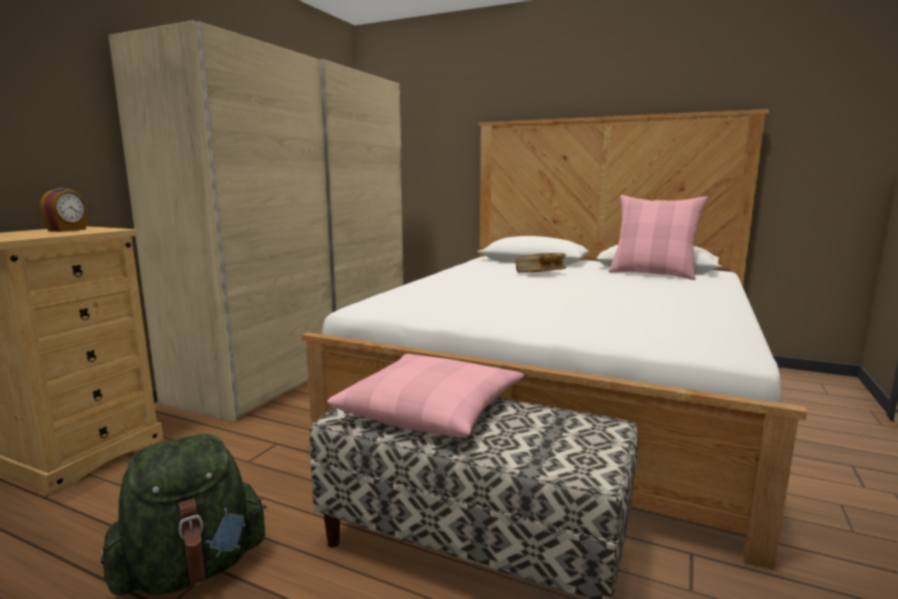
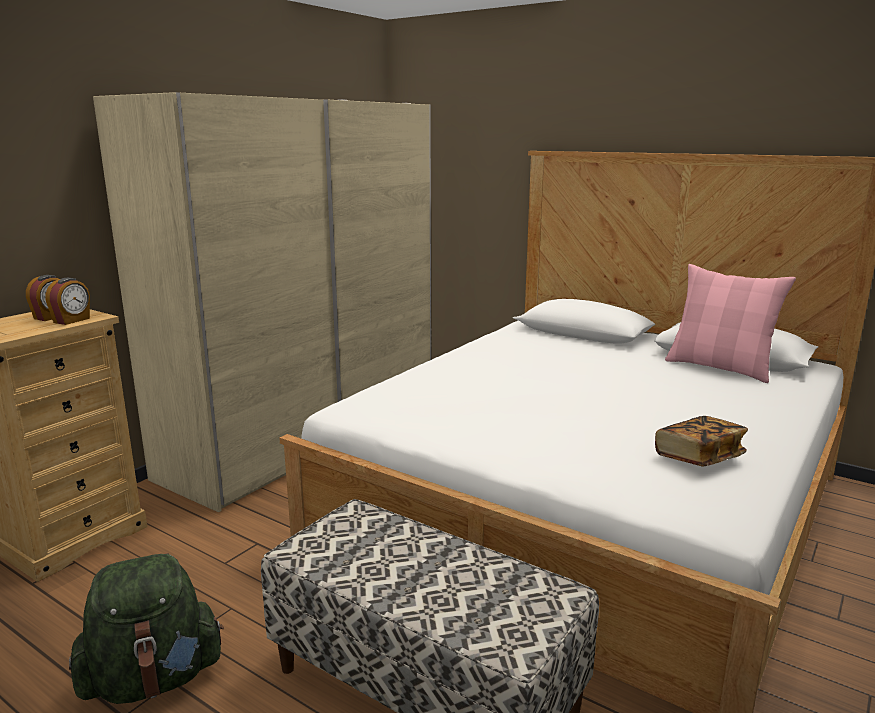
camera: 10 degrees right, 5 degrees up
pink pillow [327,354,524,437] -> none
book [516,253,566,273] -> book moved to [655,416,748,466]
none -> alarm clock [46,278,90,325]

